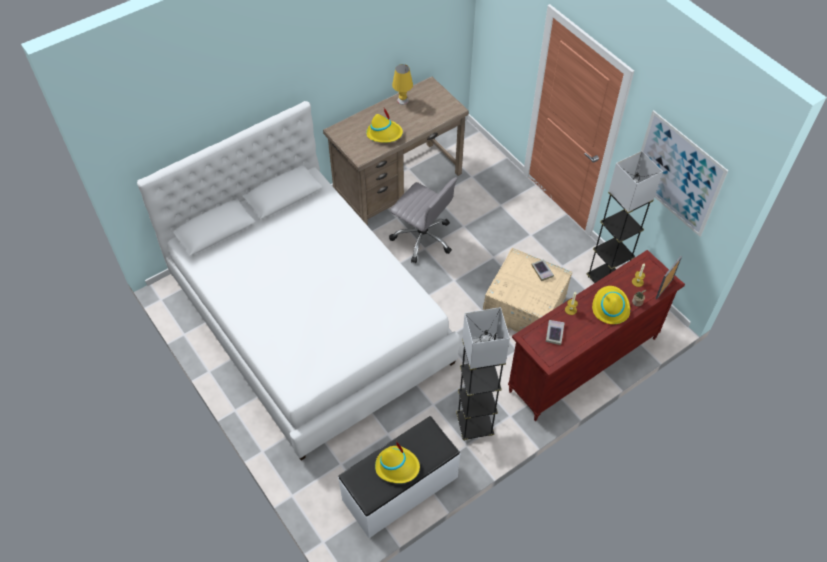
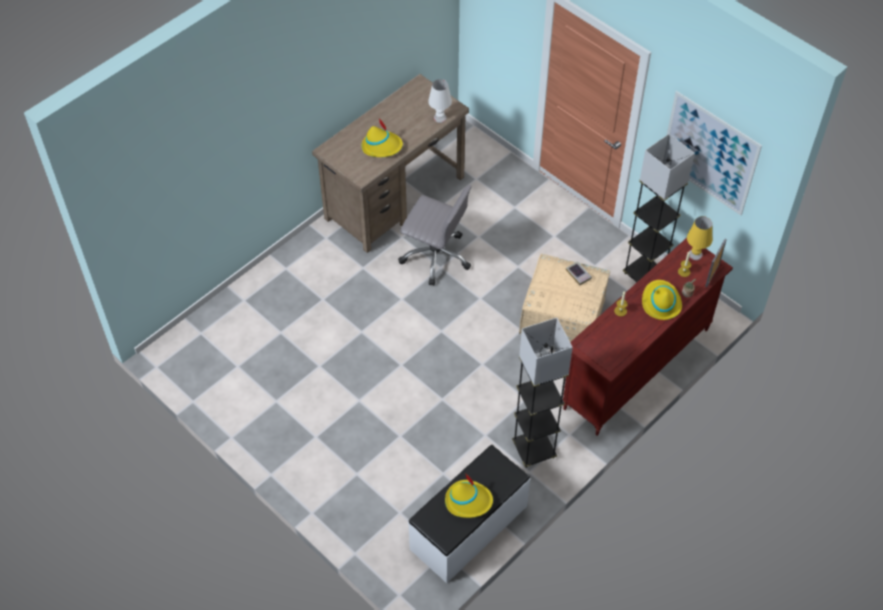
camera: 10 degrees left, 0 degrees up
white bed [137,101,460,460] -> none
yellow table lamp [392,64,413,105] -> yellow table lamp moved to [687,216,712,260]
book [546,320,565,345] -> none
none -> white table lamp [428,79,452,123]

